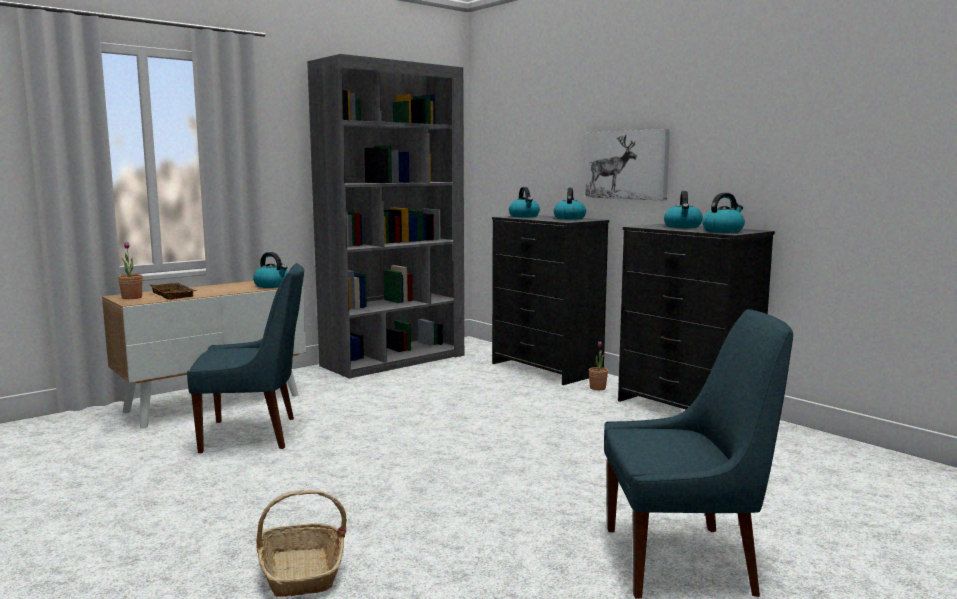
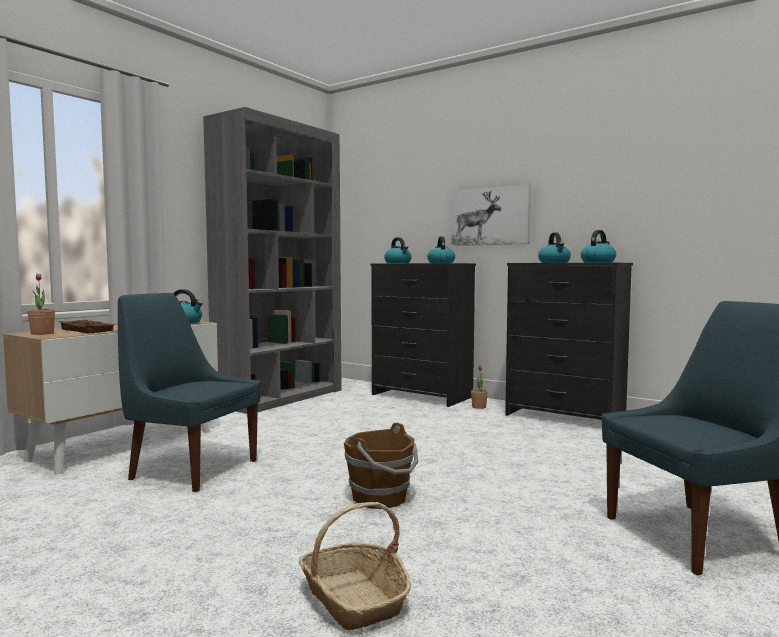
camera: 15 degrees left, 5 degrees down
blue chair [187,263,304,453] -> blue chair turned 135 degrees counterclockwise [118,293,261,492]
none -> brown bucket [344,423,418,509]

